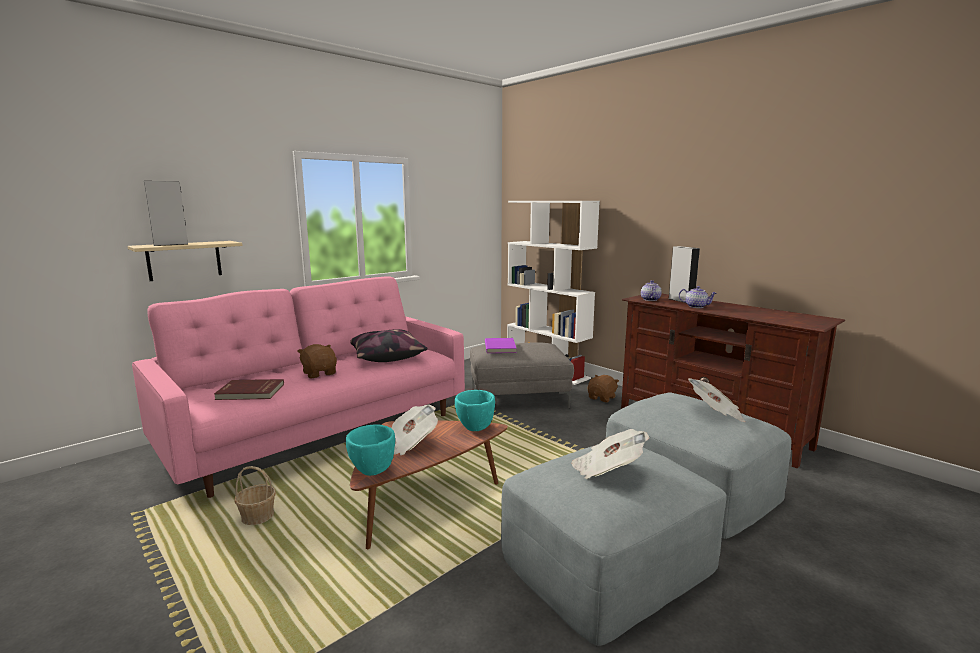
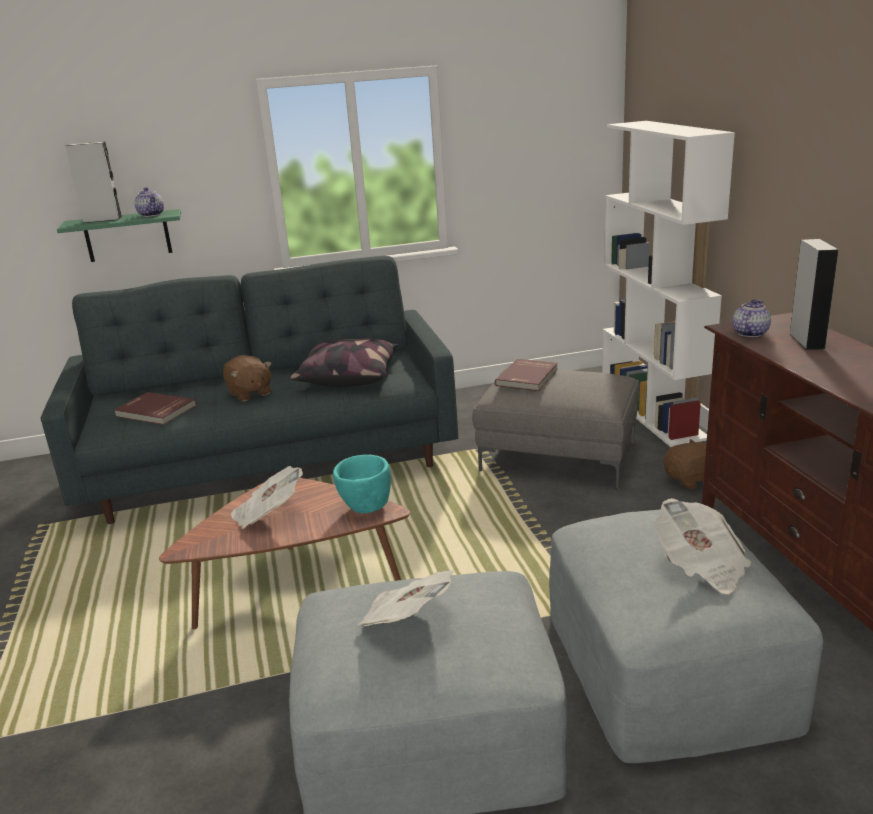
camera: 30 degrees right, 10 degrees up
beige shelf [128,241,243,281] -> green shelf [57,209,181,262]
pink sofa [132,276,465,498] -> grey sofa [41,256,458,524]
basket [234,466,276,525] -> none
brown plush toy [297,344,337,378] -> brown plush toy turned 150 degrees clockwise [223,355,272,402]
turquoise bowl [346,424,395,476] -> none
purple book [485,338,517,353] -> red book [495,359,558,391]
teapot [679,286,717,308] -> teapot moved to [134,187,164,217]

